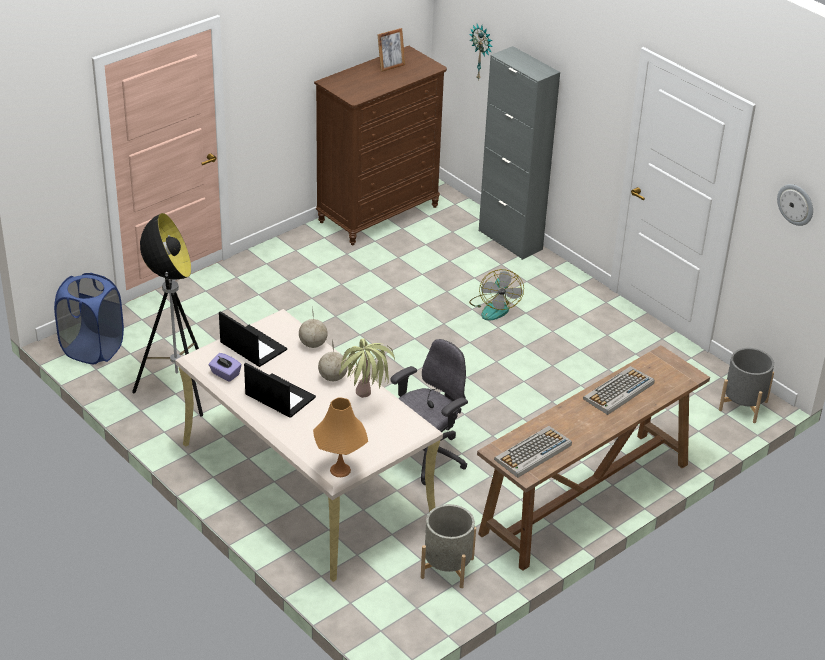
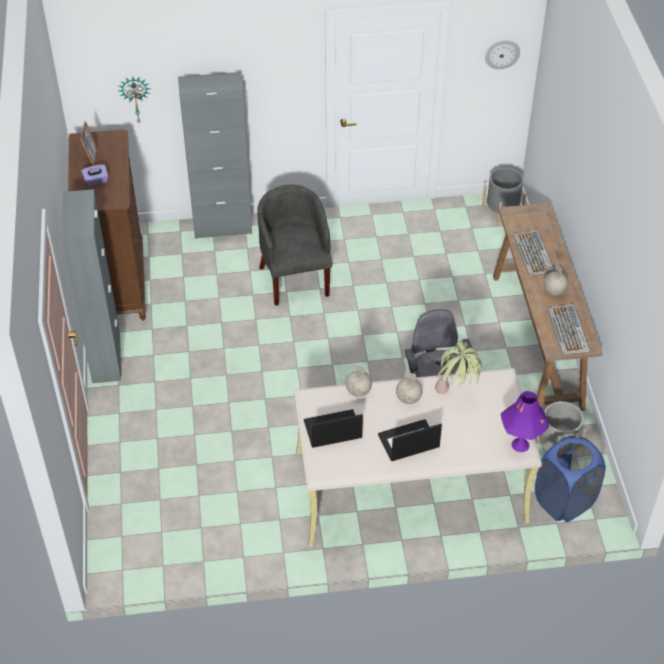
camera: 55 degrees left, 10 degrees up
blue laundry basket [54,273,124,364] -> blue laundry basket moved to [535,436,606,522]
floor lamp [132,213,203,417] -> none
purple tissue box [209,353,242,382] -> purple tissue box moved to [81,164,108,186]
orange table lamp [313,397,368,477] -> purple table lamp [501,391,549,452]
fan [469,269,524,320] -> grey armchair [258,185,332,306]
none -> grey cabinet [62,189,121,383]
none -> globe [543,262,568,296]

